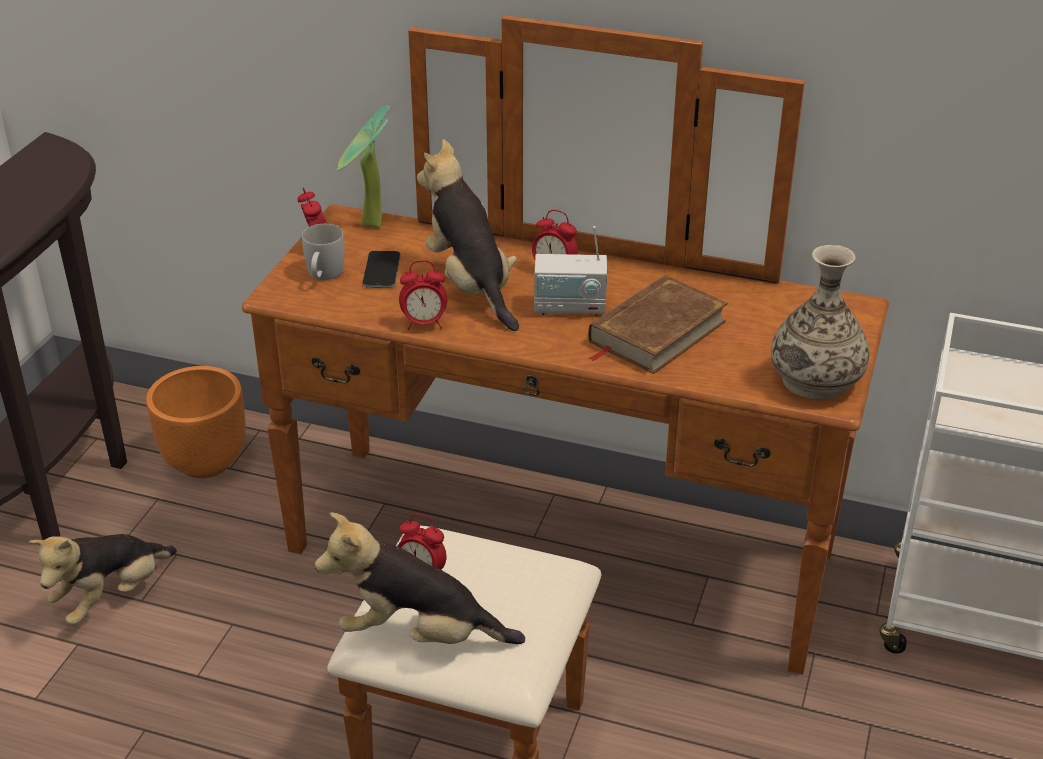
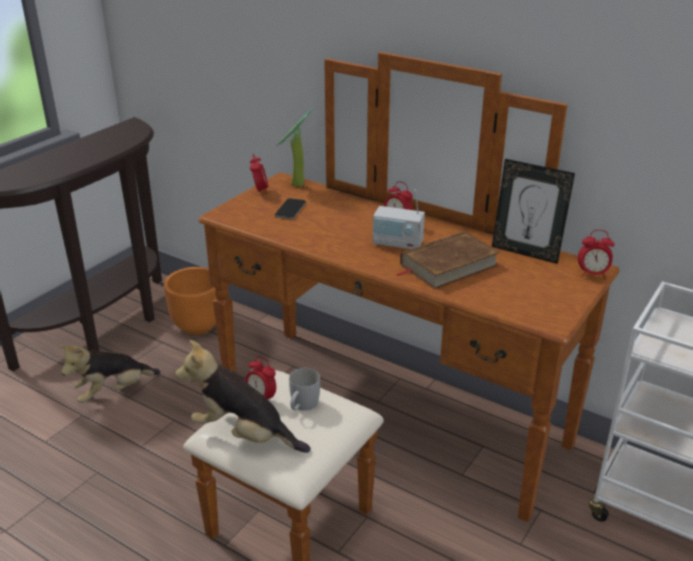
camera: 15 degrees right, 5 degrees down
white mug [302,224,345,280] -> white mug moved to [289,368,320,411]
alarm clock [399,261,447,330] -> alarm clock moved to [578,230,615,279]
plush toy [417,139,519,331] -> none
vase [771,245,869,400] -> none
none -> picture frame [492,159,575,264]

